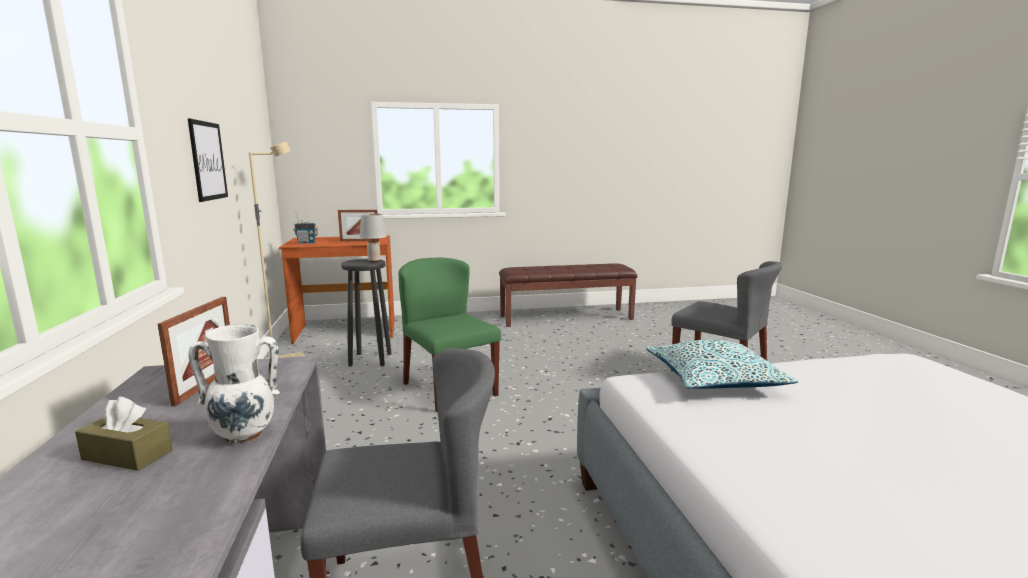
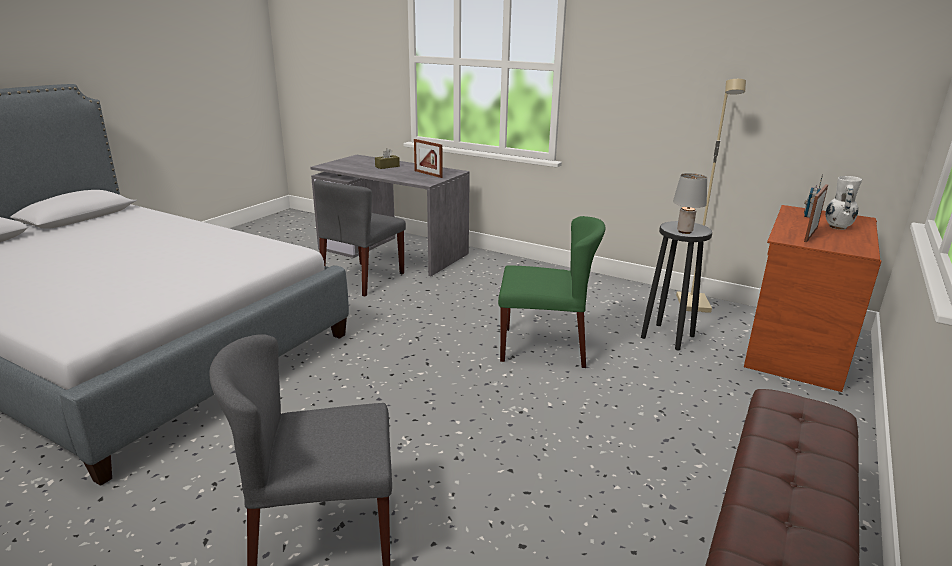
camera: 130 degrees right, 10 degrees up
picture [188,119,228,202] -> none
white vase [188,324,280,444] -> white vase moved to [826,176,862,230]
pillow [646,340,799,389] -> none

